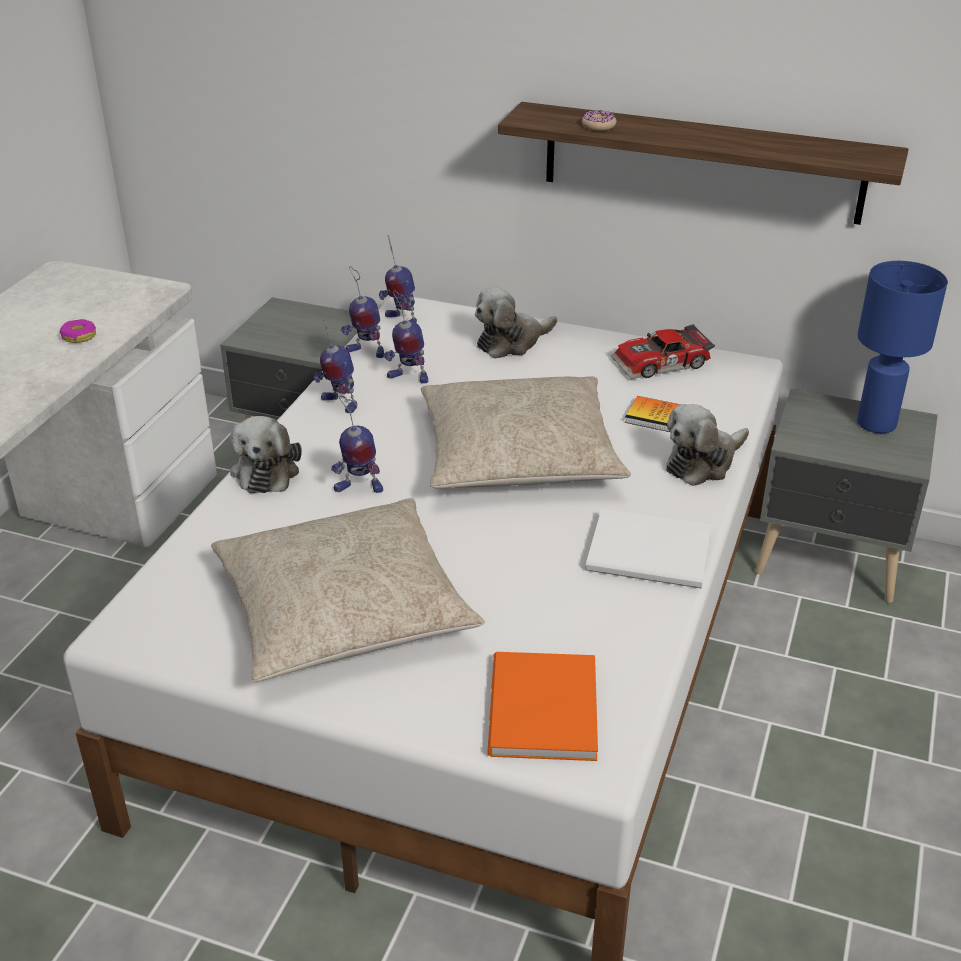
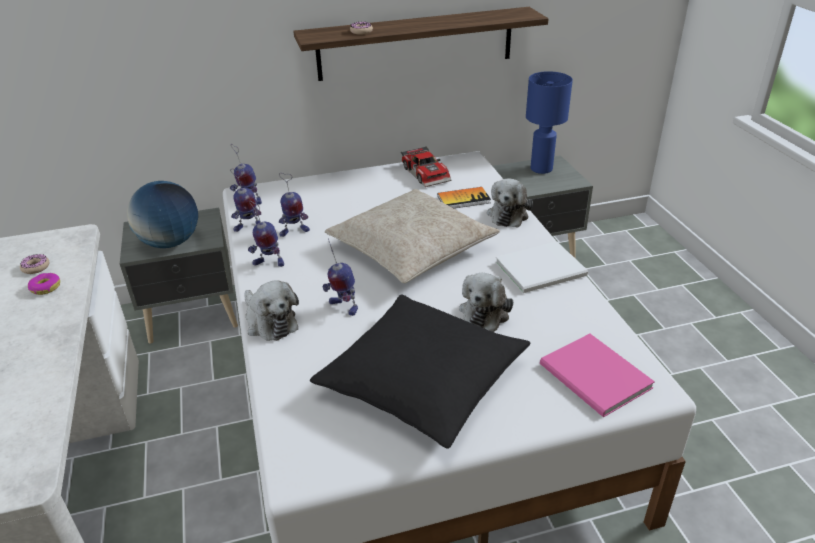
camera: 35 degrees left, 0 degrees up
beige pillow [211,498,484,681] -> black pillow [310,294,531,449]
toy robot [331,396,383,493] -> toy robot turned 75 degrees clockwise [323,238,358,316]
plush toy [475,287,557,359] -> plush toy moved to [459,273,513,332]
orange book [488,652,598,761] -> pink book [540,334,655,417]
toy car [611,324,715,379] -> toy car turned 60 degrees counterclockwise [401,146,451,187]
none -> donut [20,254,49,274]
none -> globe [127,181,198,248]

